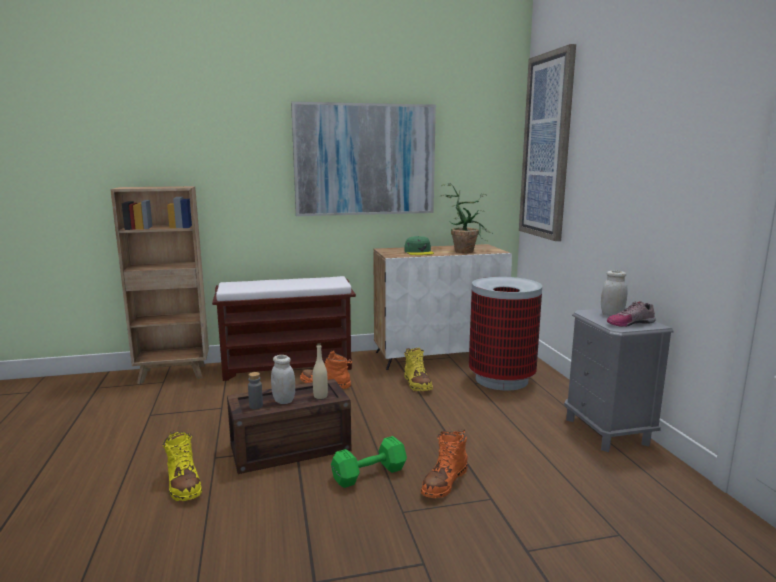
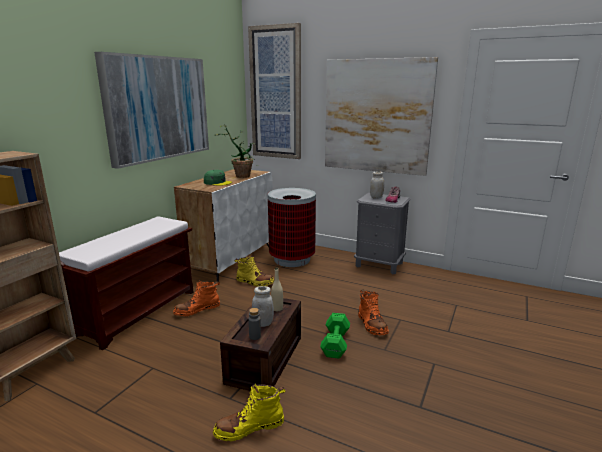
camera: 50 degrees left, 5 degrees up
yellow boot [162,430,202,501] -> yellow boot turned 150 degrees clockwise [213,383,285,441]
none -> picture [325,57,438,176]

